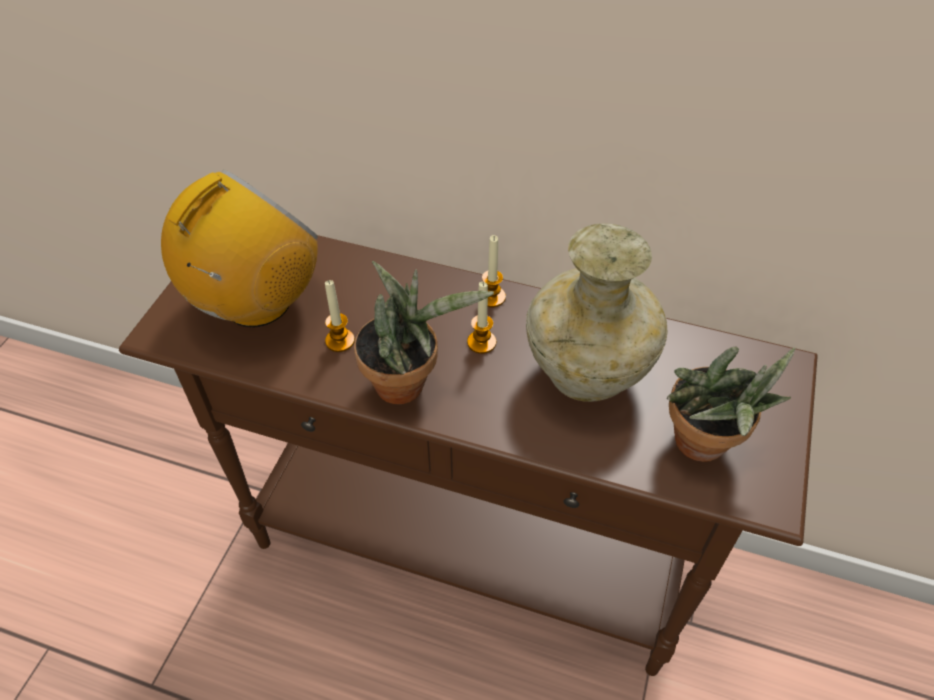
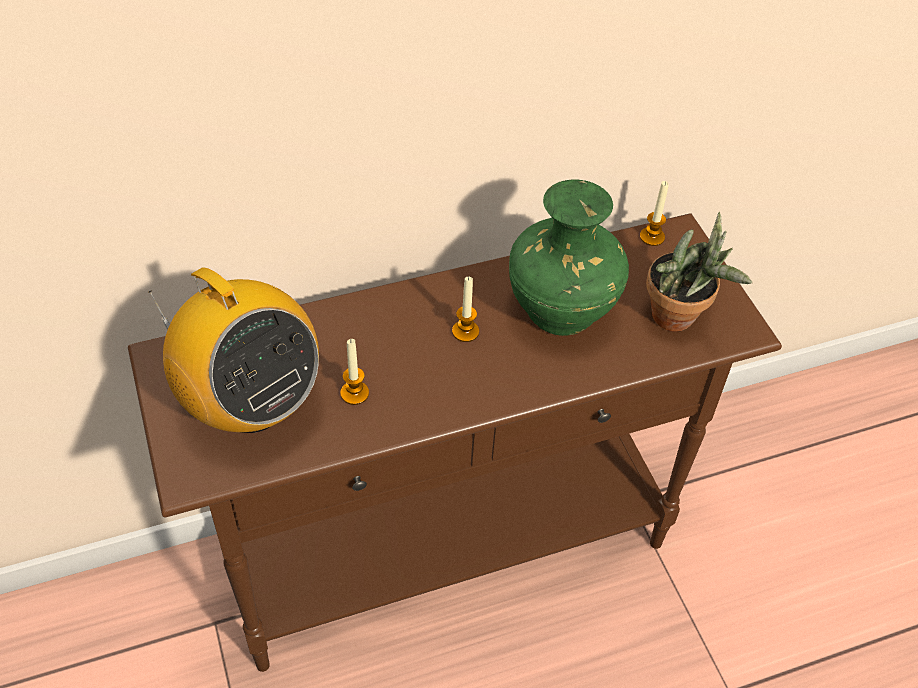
camera: 40 degrees left, 0 degrees up
radio [161,169,318,327] -> radio turned 135 degrees clockwise [148,267,319,433]
potted plant [354,261,494,404] -> none
candle [482,235,506,307] -> candle moved to [640,181,669,246]
beige vase [526,223,667,402] -> green vase [509,180,629,336]

